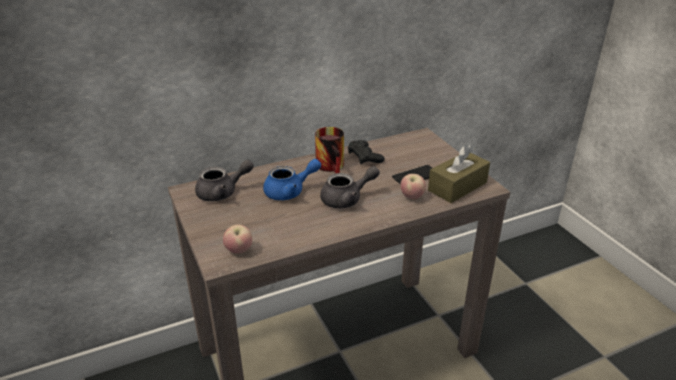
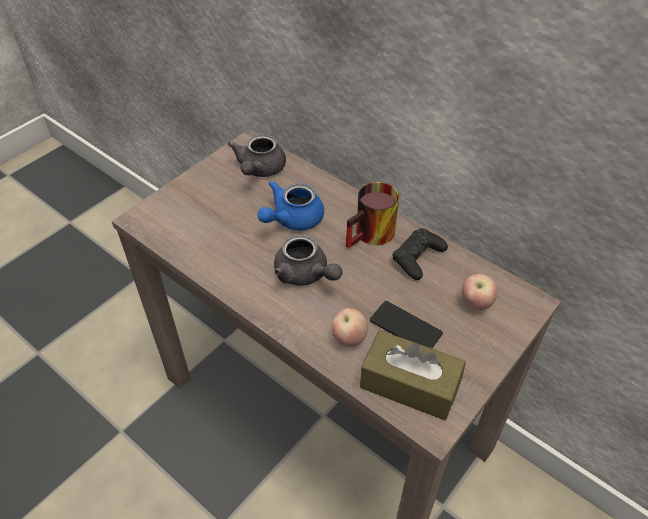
camera: 65 degrees right, 15 degrees up
grey teapot [195,160,254,201] -> grey teapot turned 60 degrees clockwise [228,134,286,177]
apple [223,225,252,253] -> apple moved to [462,274,498,310]
blue teapot [263,159,321,200] -> blue teapot turned 90 degrees clockwise [258,181,324,230]

